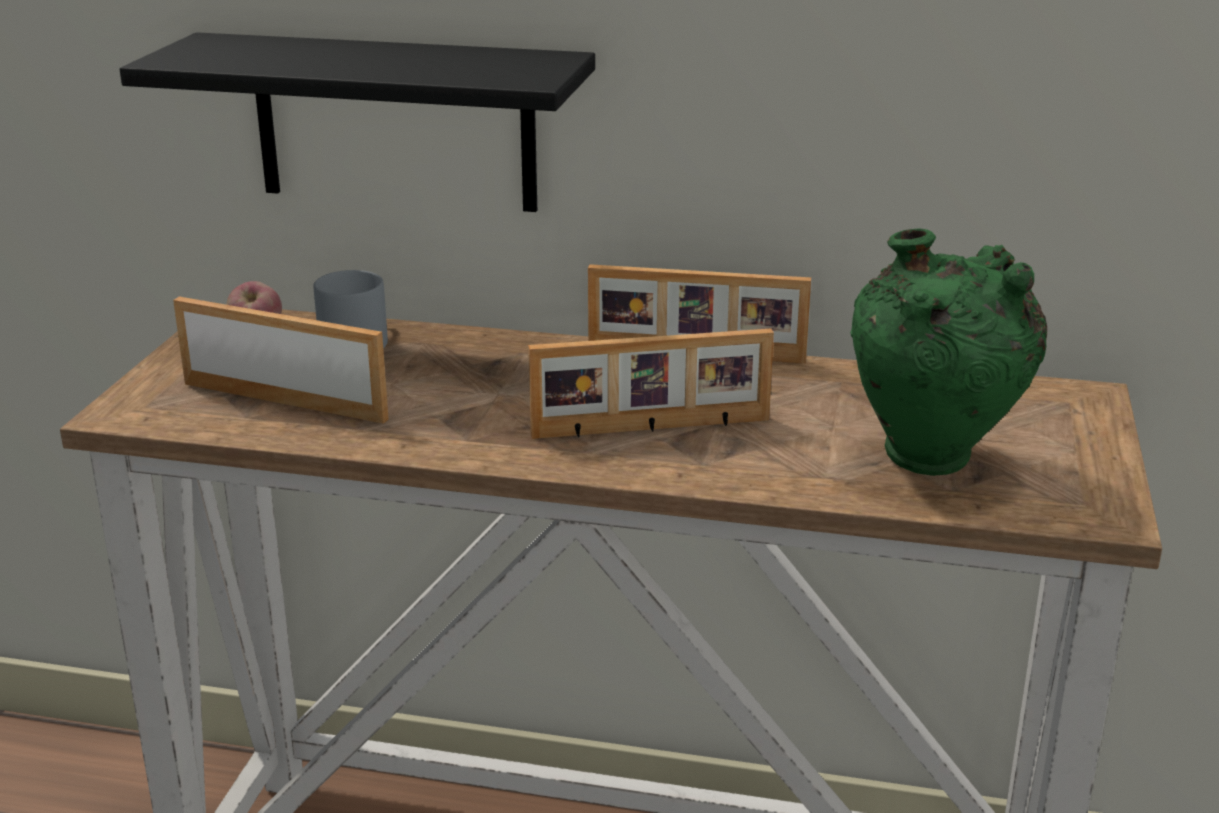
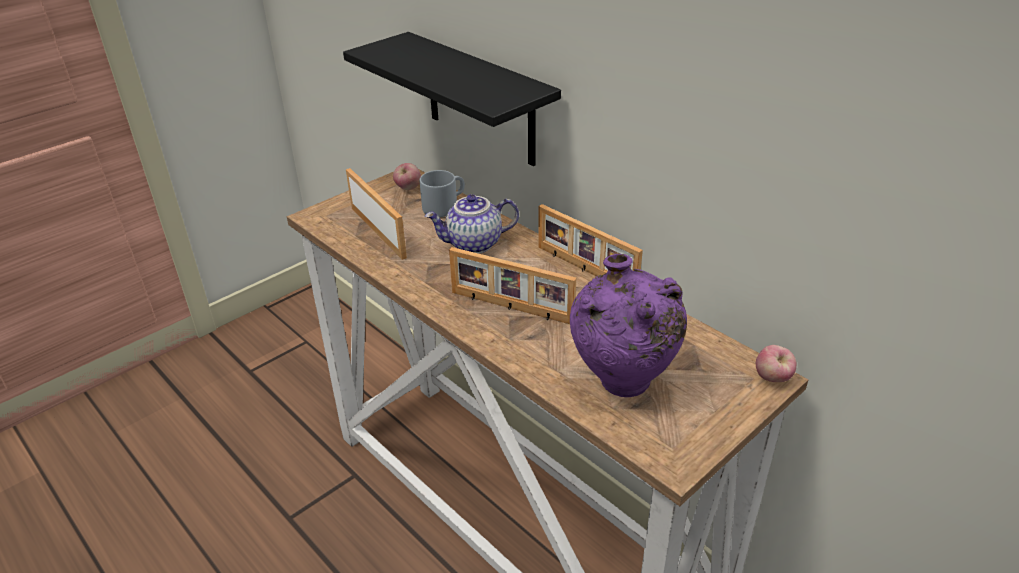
camera: 35 degrees right, 10 degrees up
green vase [850,228,1047,476] -> purple vase [570,254,687,397]
none -> teapot [425,194,519,254]
none -> apple [756,345,796,382]

